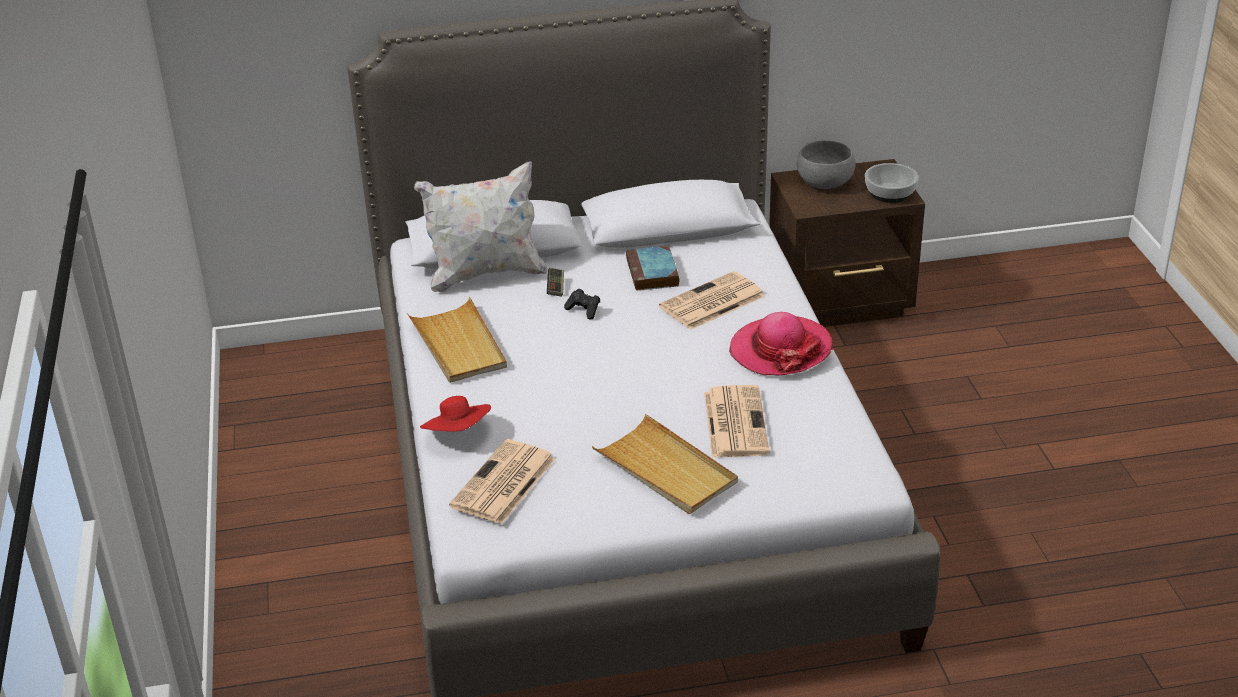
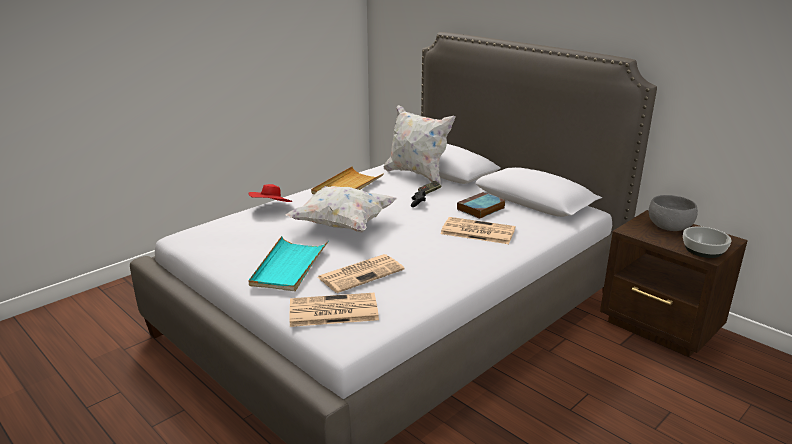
camera: 55 degrees right, 10 degrees down
newspaper [449,439,556,524] -> newspaper moved to [289,293,379,327]
beige tray [592,414,738,514] -> turquoise tray [248,236,328,291]
hat [729,312,833,375] -> none
none -> white pillow [286,186,397,232]

